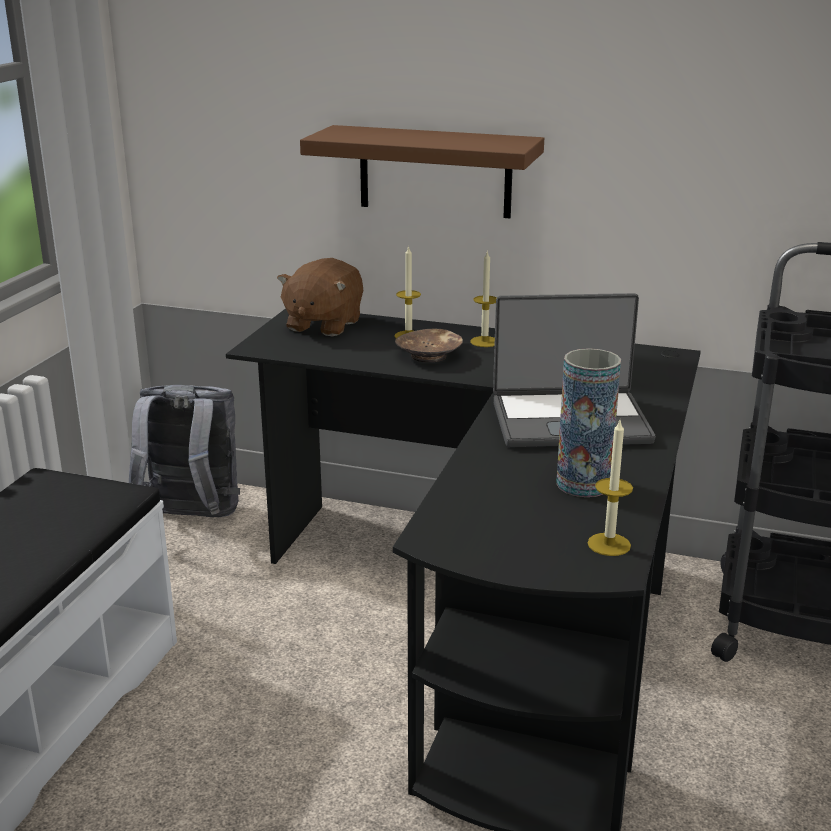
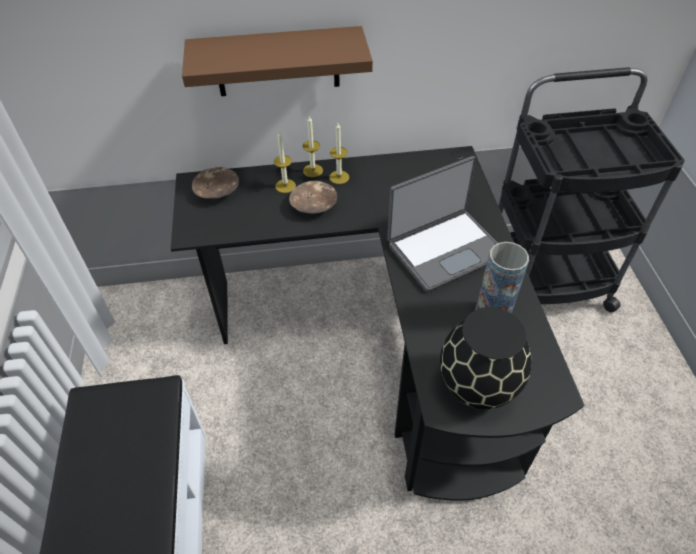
camera: 25 degrees left, 25 degrees up
grey backpack [129,385,240,517] -> none
brown plush toy [277,258,363,337] -> brown bowl [192,167,239,200]
candle [587,420,633,556] -> candle moved to [303,116,323,177]
none -> black vase [440,307,532,410]

